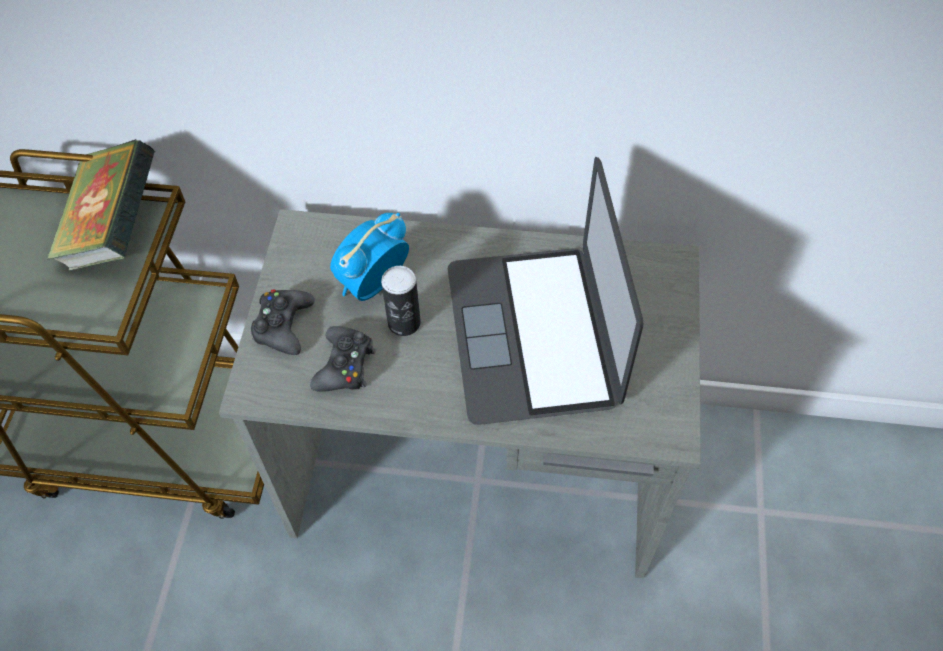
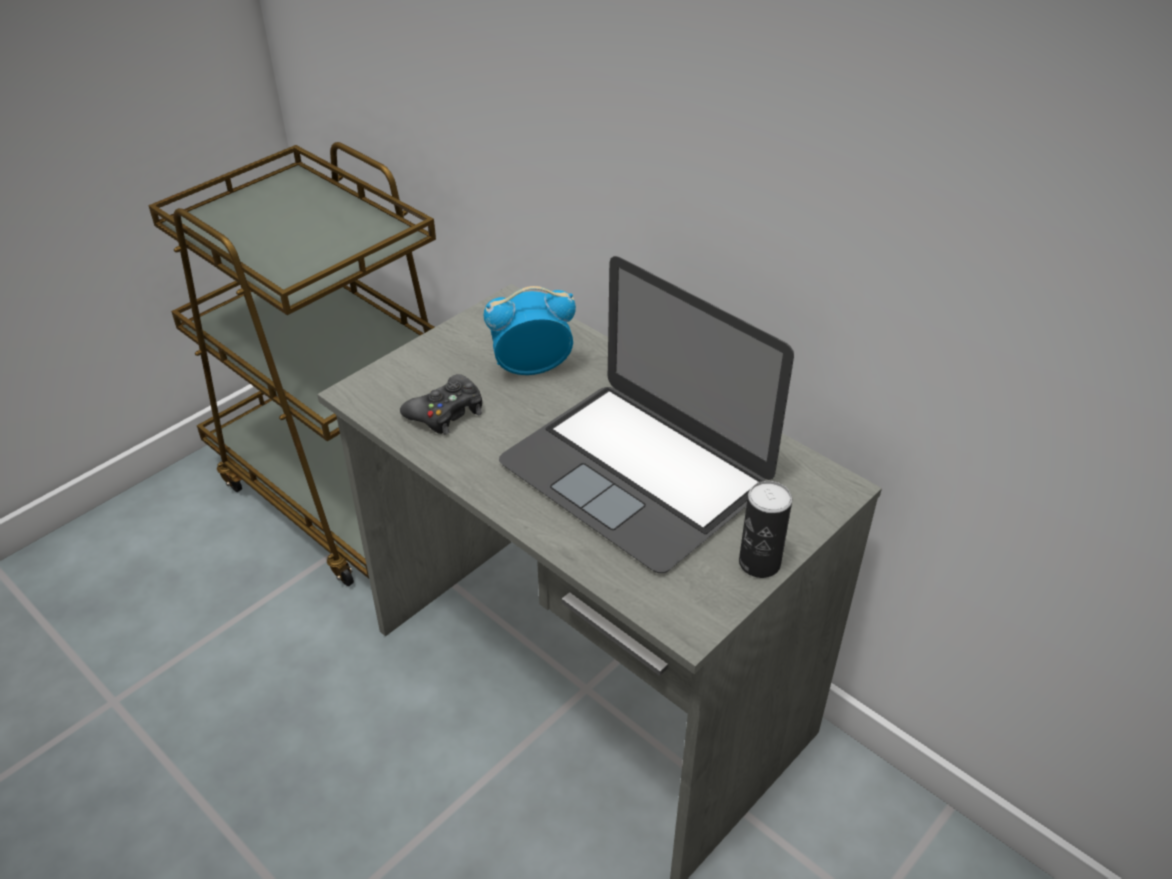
camera: 35 degrees right, 15 degrees down
book [47,139,155,271] -> none
black game controller [251,289,315,355] -> none
can [381,266,421,336] -> can moved to [739,481,792,578]
laptop [448,157,643,425] -> laptop turned 75 degrees counterclockwise [499,256,794,573]

